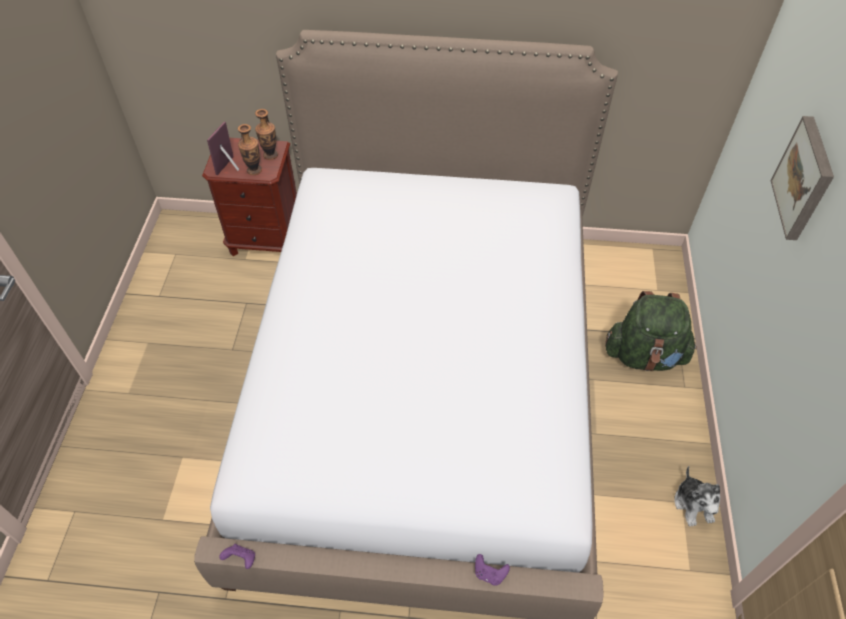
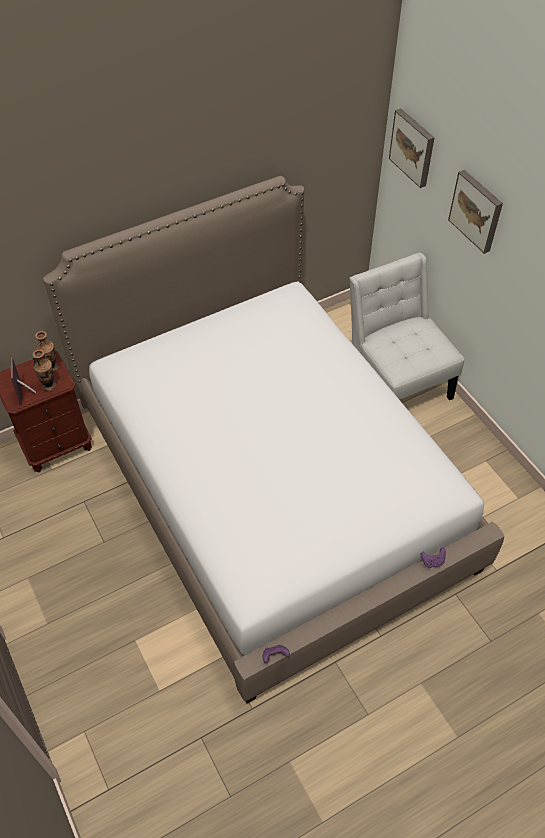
camera: 35 degrees left, 0 degrees up
green backpack [605,291,697,371] -> white chair [349,253,464,400]
plush toy [675,466,720,527] -> none
none -> picture [389,108,435,188]

